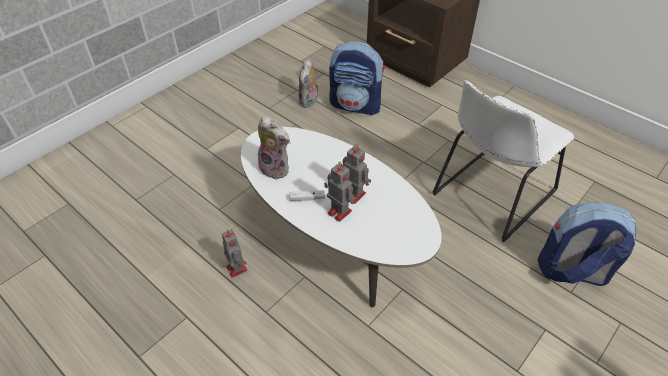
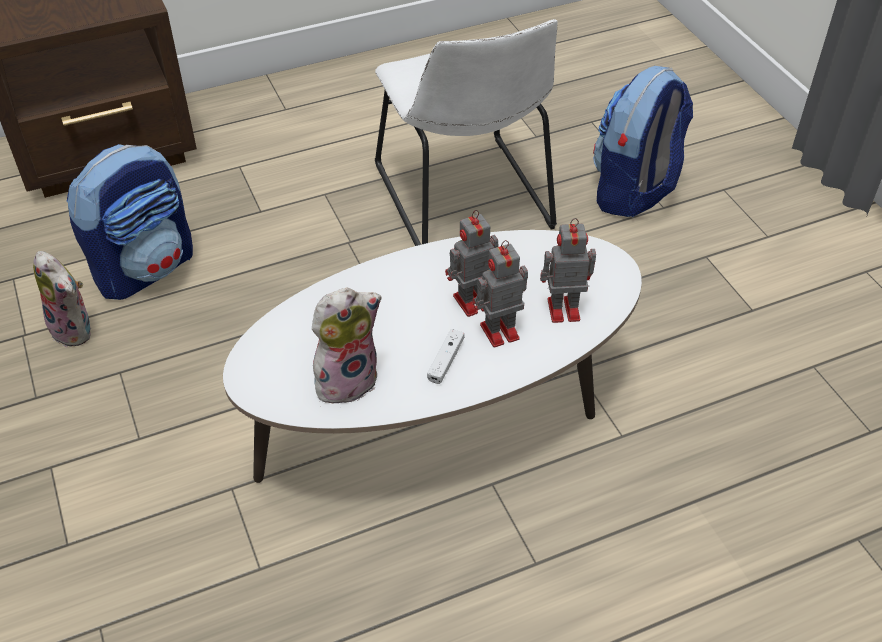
camera: 65 degrees left, 0 degrees up
toy robot [222,229,248,278] -> toy robot moved to [540,218,596,323]

